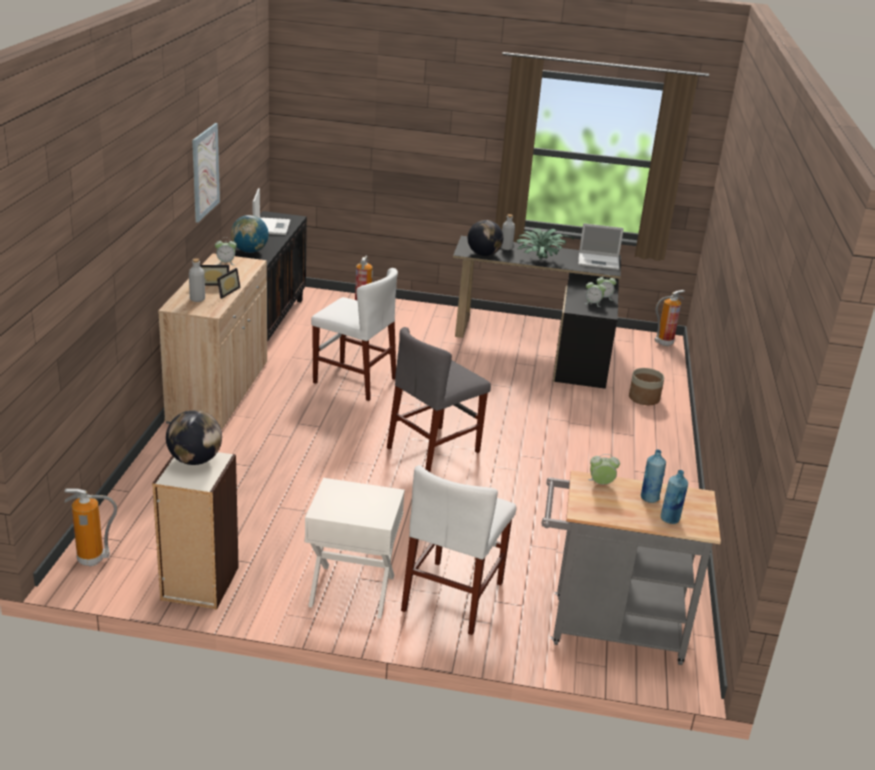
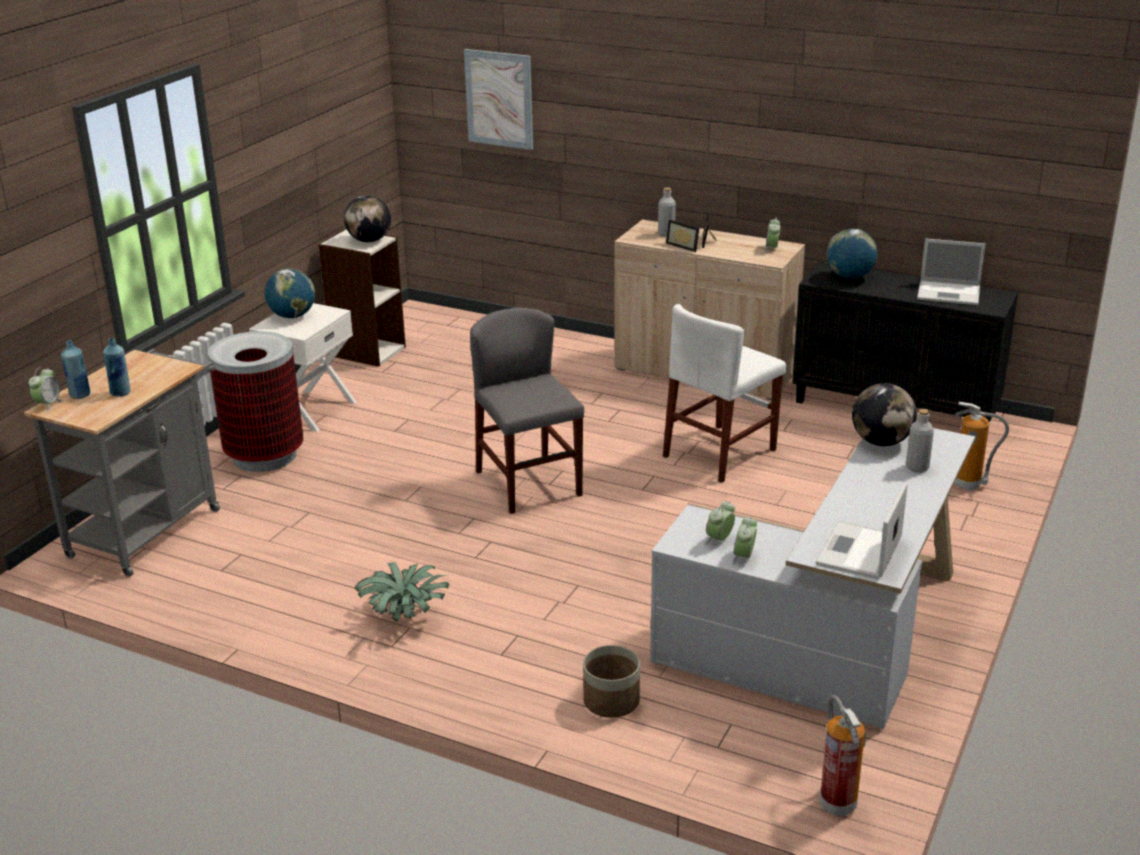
camera: 110 degrees right, 0 degrees up
fire extinguisher [64,488,117,566] -> none
picture [192,123,220,223] -> picture moved to [464,49,533,150]
white chair [401,465,516,635] -> trash can [208,331,303,472]
black desk [453,236,621,389] -> white desk [650,428,975,729]
potted plant [517,229,574,260] -> potted plant moved to [354,562,449,621]
alarm clock [588,454,620,484] -> alarm clock moved to [28,367,63,412]
none -> globe [265,269,315,318]

